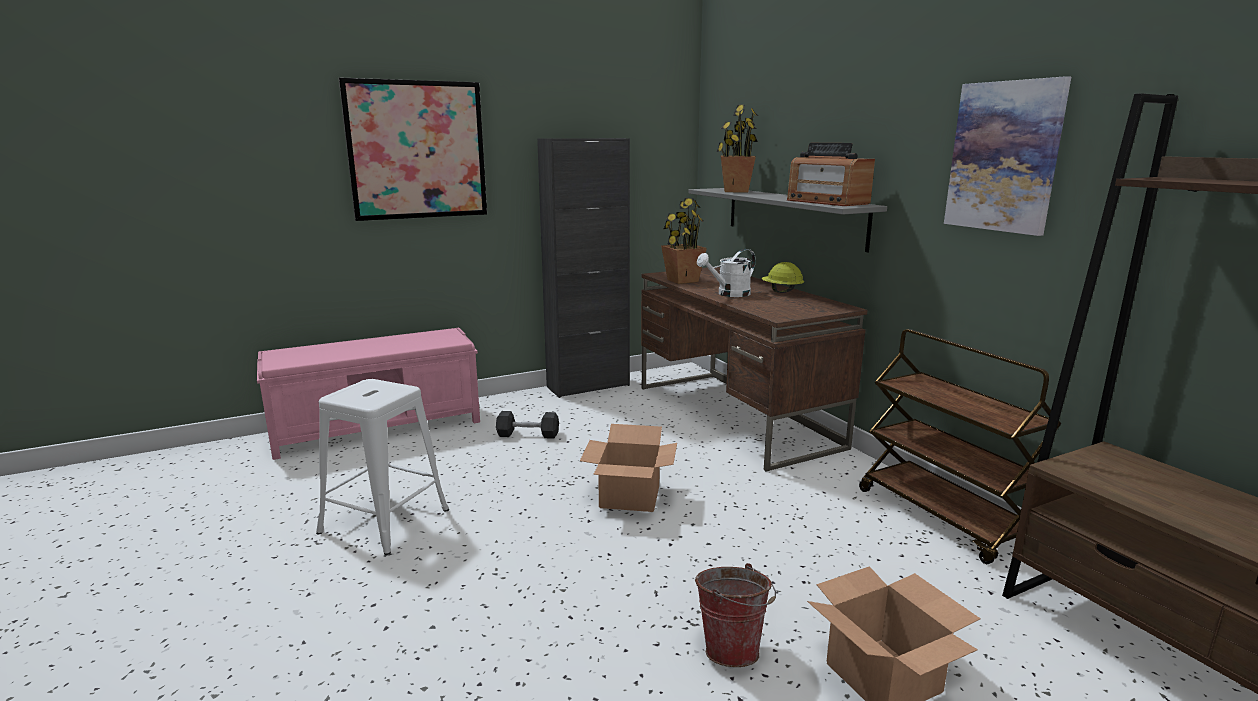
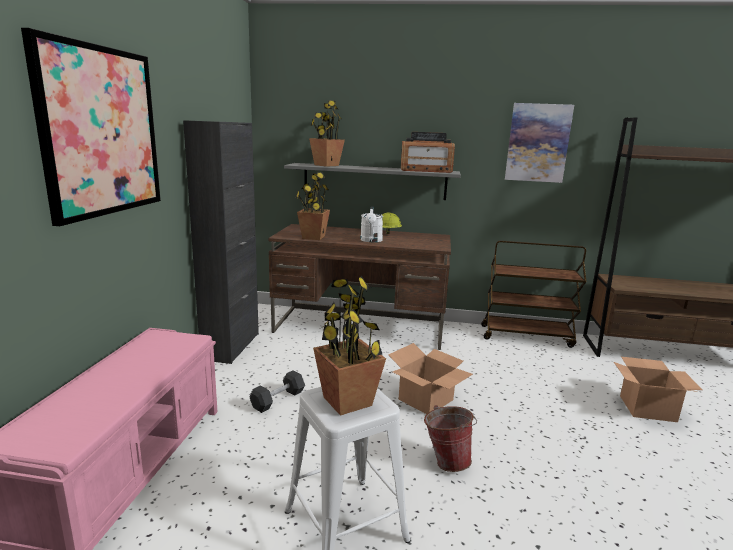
camera: 55 degrees left, 0 degrees up
bucket [695,563,776,667] -> bucket moved to [424,405,477,472]
none -> potted plant [313,276,386,416]

